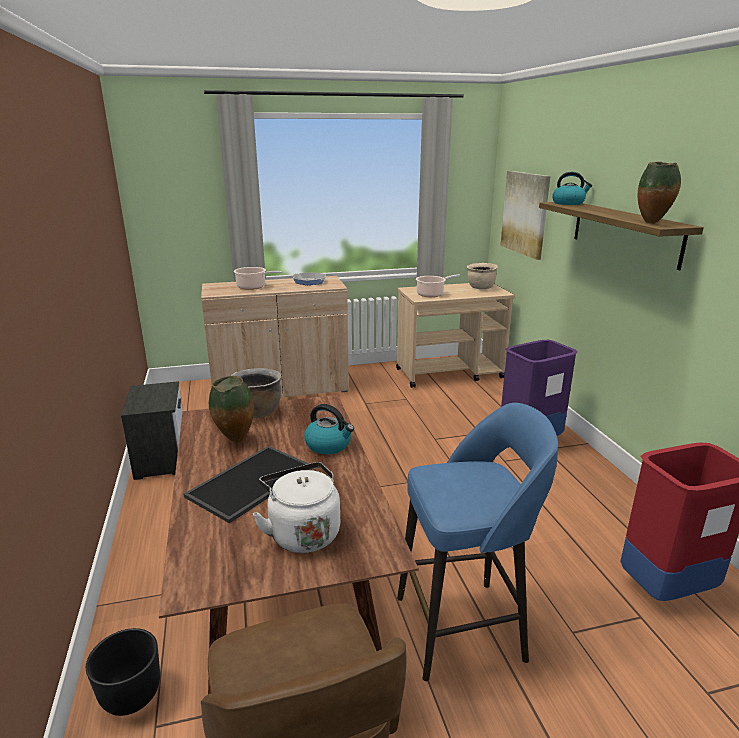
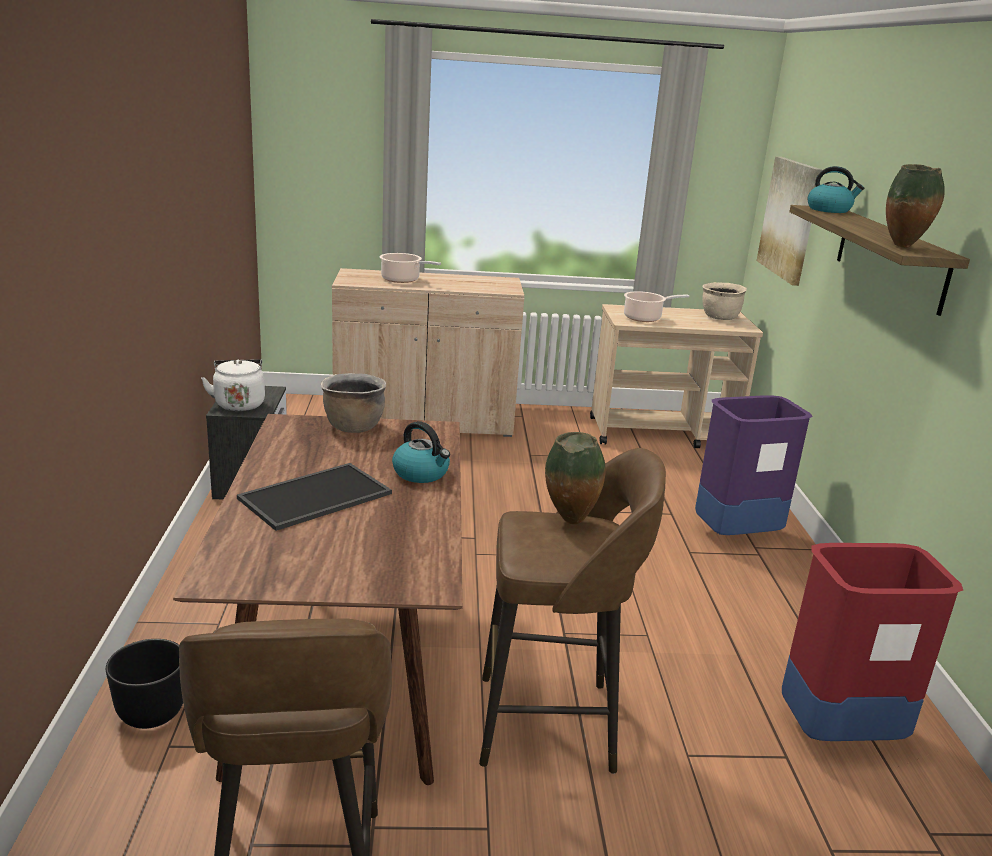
camera: 10 degrees right, 0 degrees up
vase [209,376,254,442] -> vase moved to [545,432,606,524]
white kettle [253,462,340,553] -> white kettle moved to [201,359,265,411]
frying pan [293,272,326,285] -> none
blue stool [397,403,558,681] -> brown stool [479,448,666,774]

